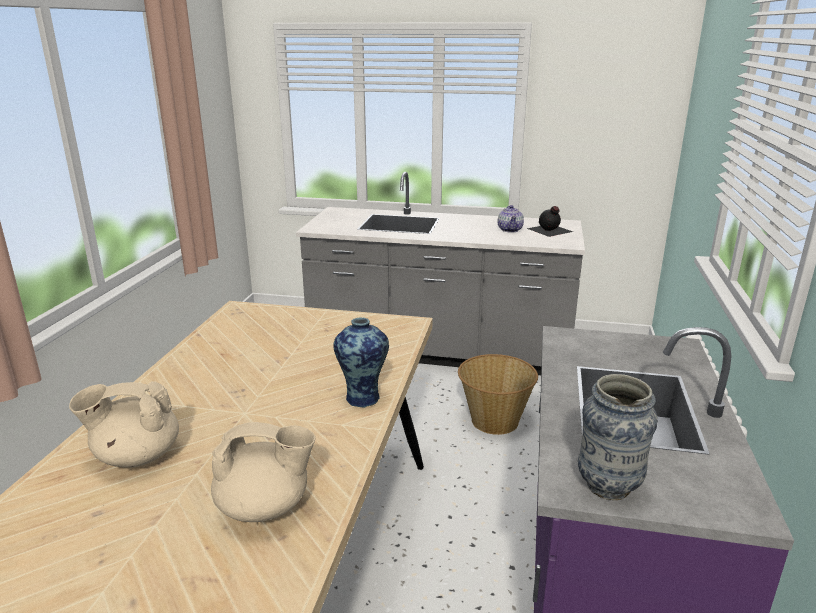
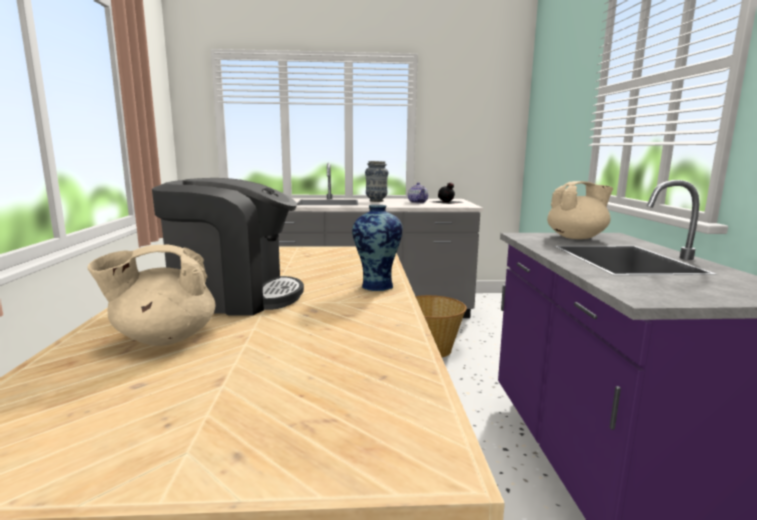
camera: 15 degrees left, 10 degrees down
beige teapot [211,422,315,522] -> beige teapot moved to [547,181,613,239]
vase [578,374,658,500] -> vase moved to [365,161,388,202]
none -> coffee machine [152,178,304,316]

